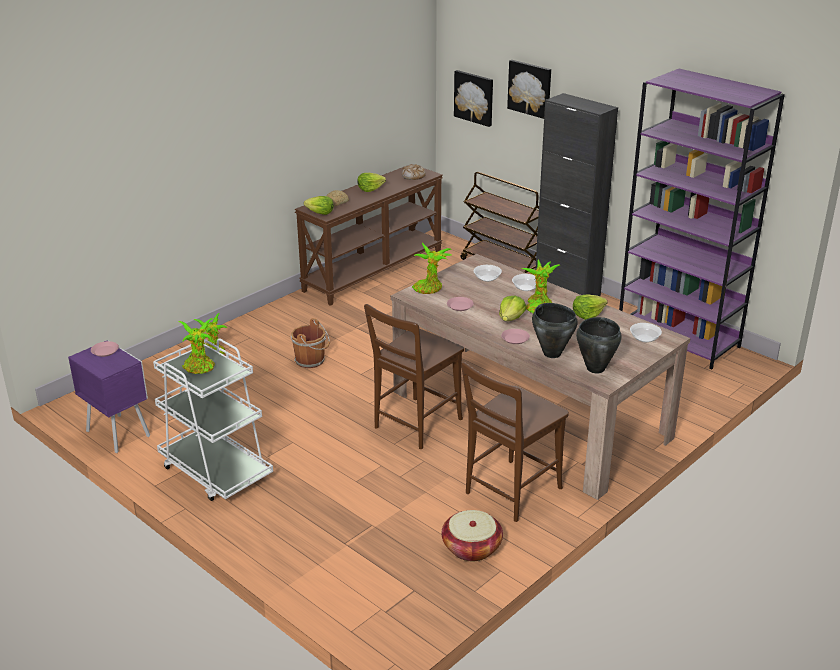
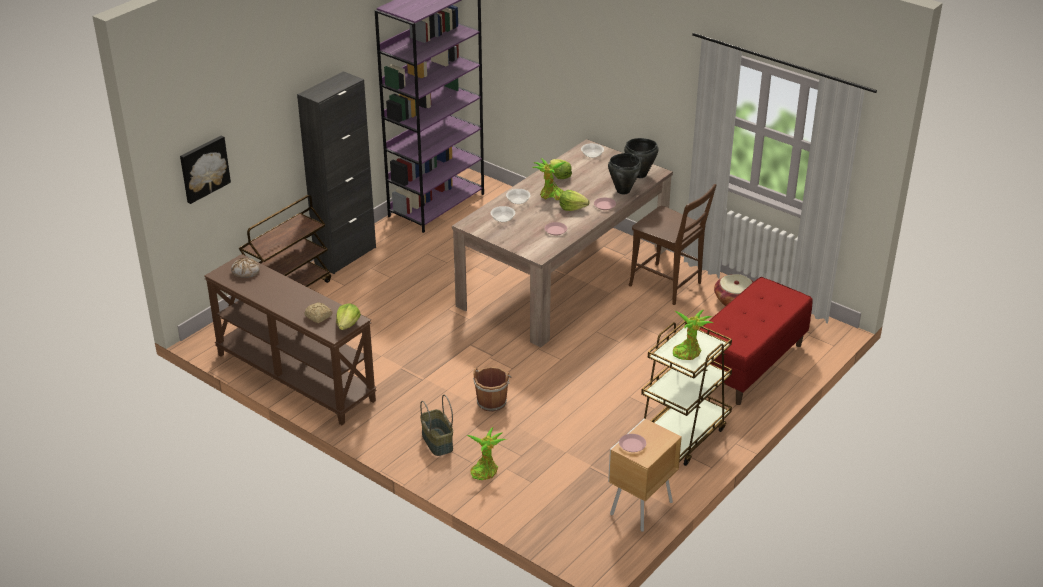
camera: 95 degrees left, 5 degrees up
purple nightstand [68,340,150,453] -> brown nightstand [608,418,682,532]
white cart [153,339,273,501] -> brown cart [641,321,732,466]
lettuce [357,173,386,192] -> none
brown chair [364,304,464,449] -> none
potted plant [412,243,453,294] -> none
picture [507,60,551,119] -> none
none -> basket [420,395,453,456]
none -> red bench [699,277,813,405]

